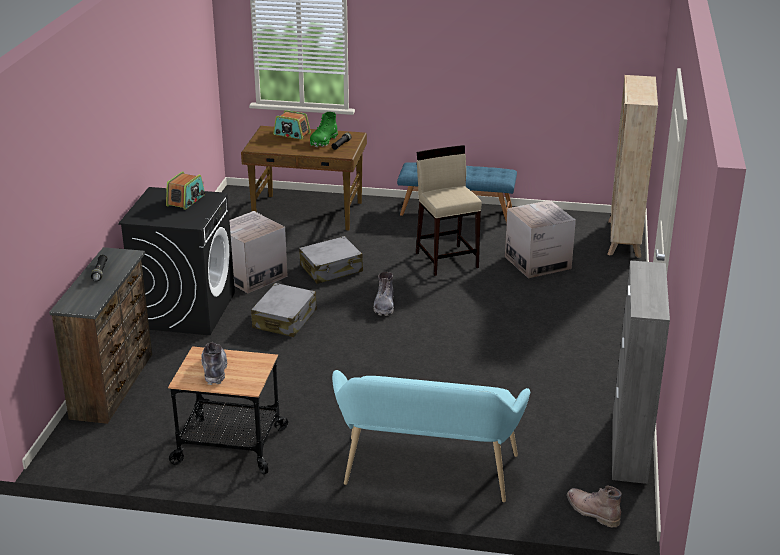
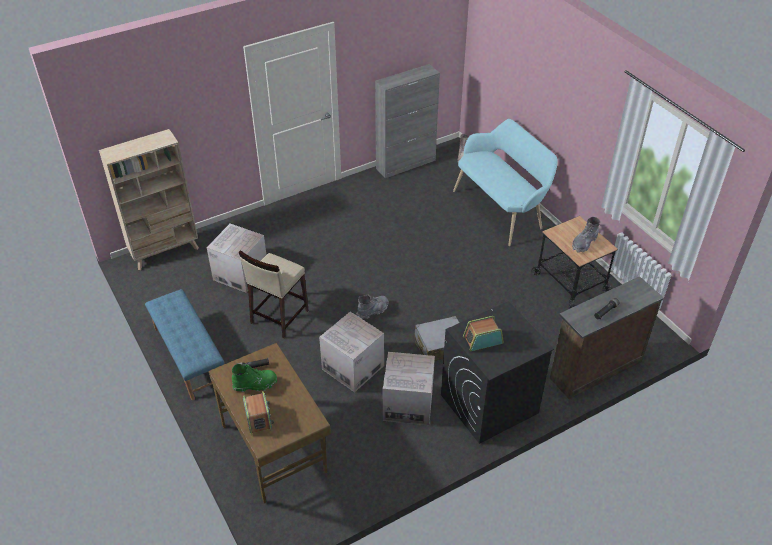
camera: 130 degrees left, 15 degrees up
grey suitcase [299,236,363,284] -> cardboard box [319,312,384,392]

